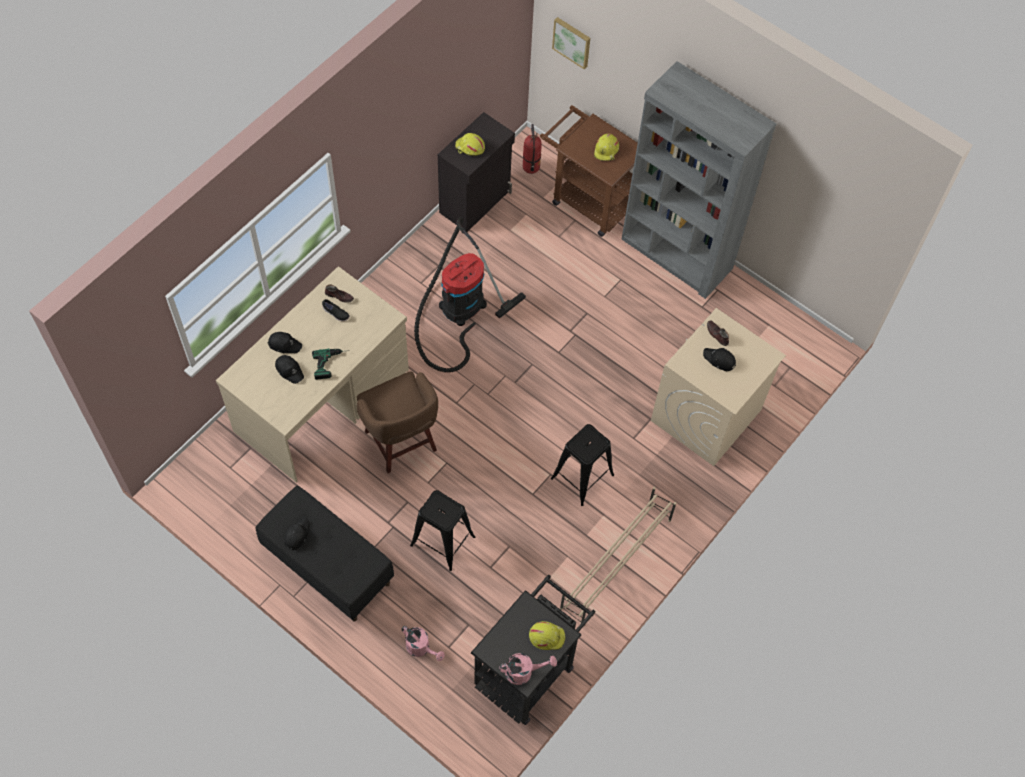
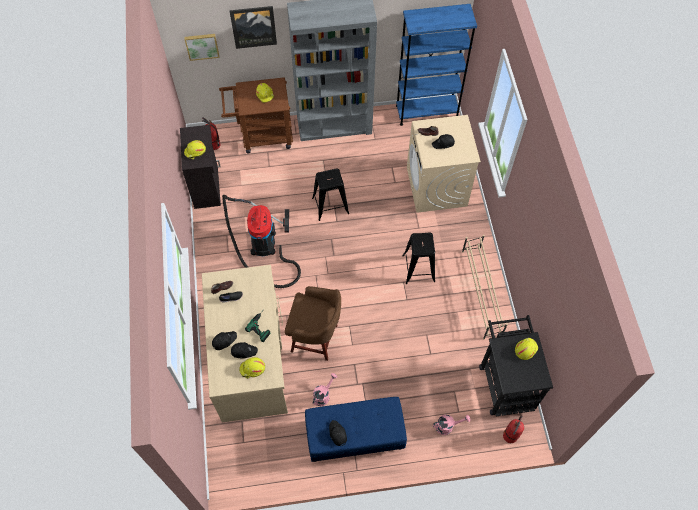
camera: 45 degrees left, 0 degrees up
black bench [256,486,394,622] -> blue bench [305,397,407,462]
black stool [410,490,475,571] -> black stool moved to [312,168,349,221]
pink watering can [499,653,557,685] -> pink watering can moved to [313,373,337,406]
none -> picture [229,6,277,49]
none -> yellow hard hat [239,357,265,379]
none -> blue bookcase [396,4,477,126]
none -> fire extinguisher [503,415,524,443]

